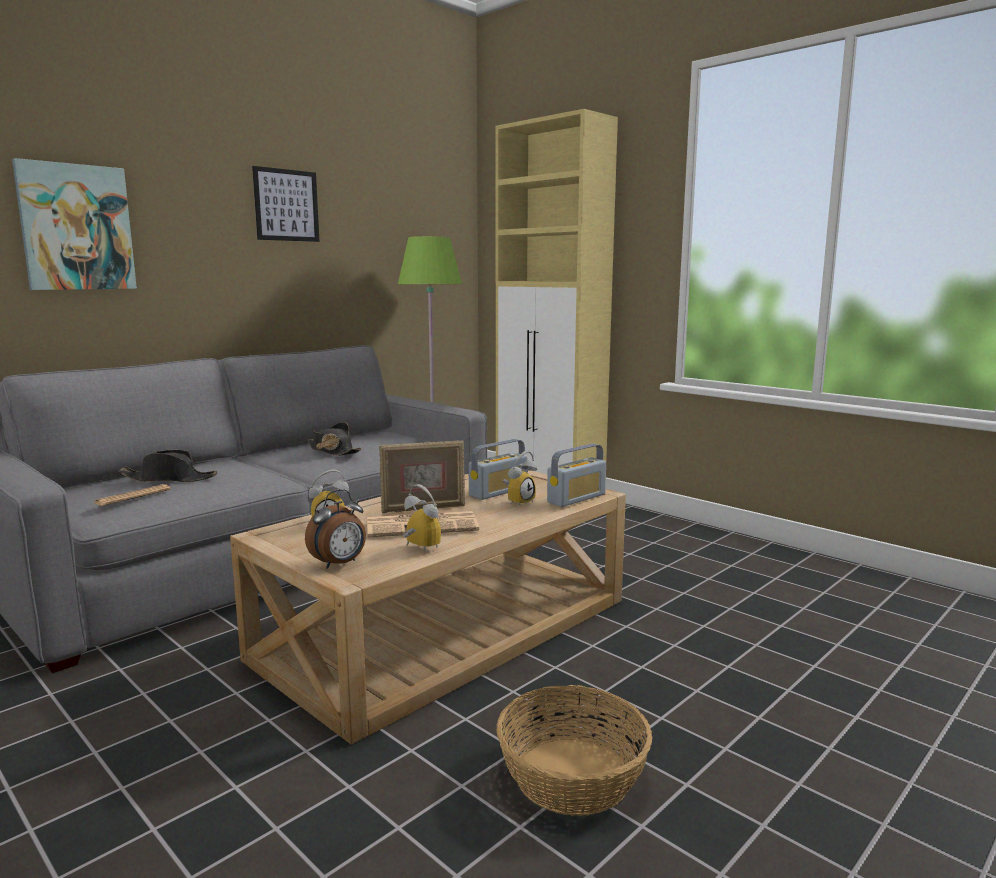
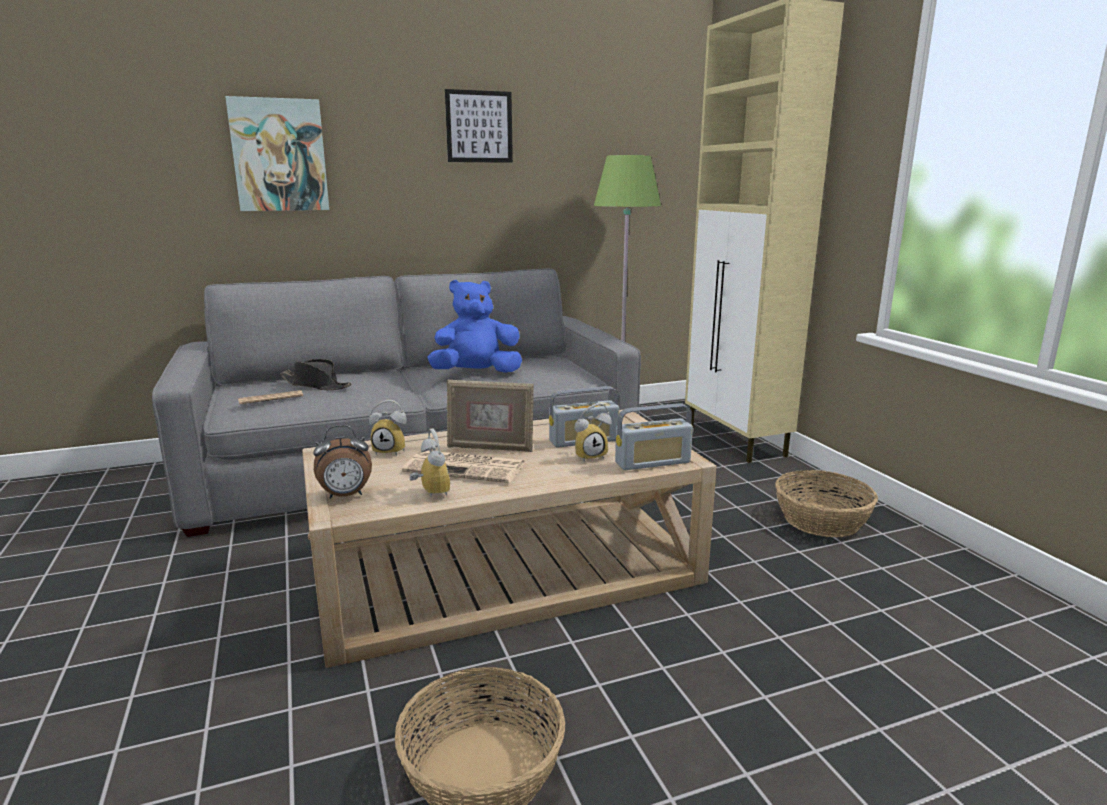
camera: 25 degrees right, 5 degrees up
black hat [307,422,362,456] -> blue plush toy [427,280,522,373]
none -> basket [775,470,878,537]

